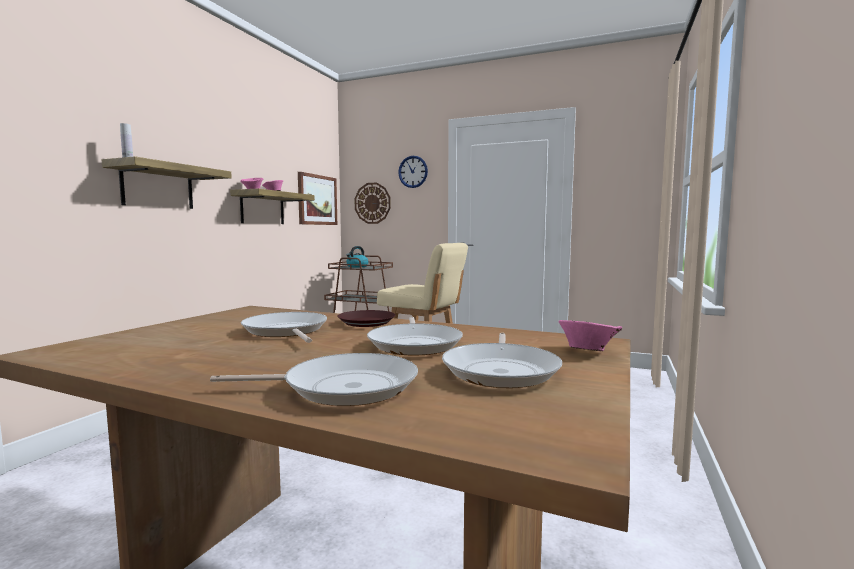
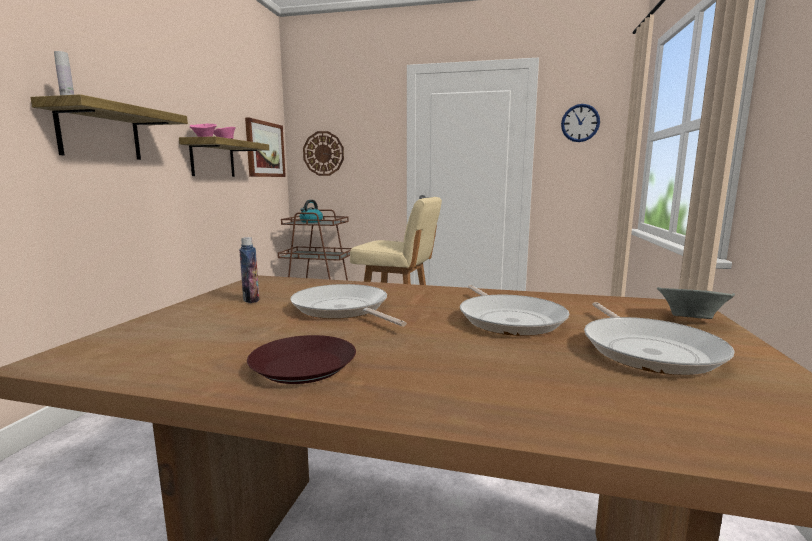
camera: 10 degrees left, 5 degrees up
frying pan [210,353,418,406] -> none
brown plate [337,310,396,327] -> brown plate moved to [247,335,356,384]
wall clock [398,156,428,188] -> wall clock moved to [561,104,600,142]
pink bowl [559,320,622,351] -> grey bowl [657,287,735,319]
none -> bottle [239,237,259,303]

